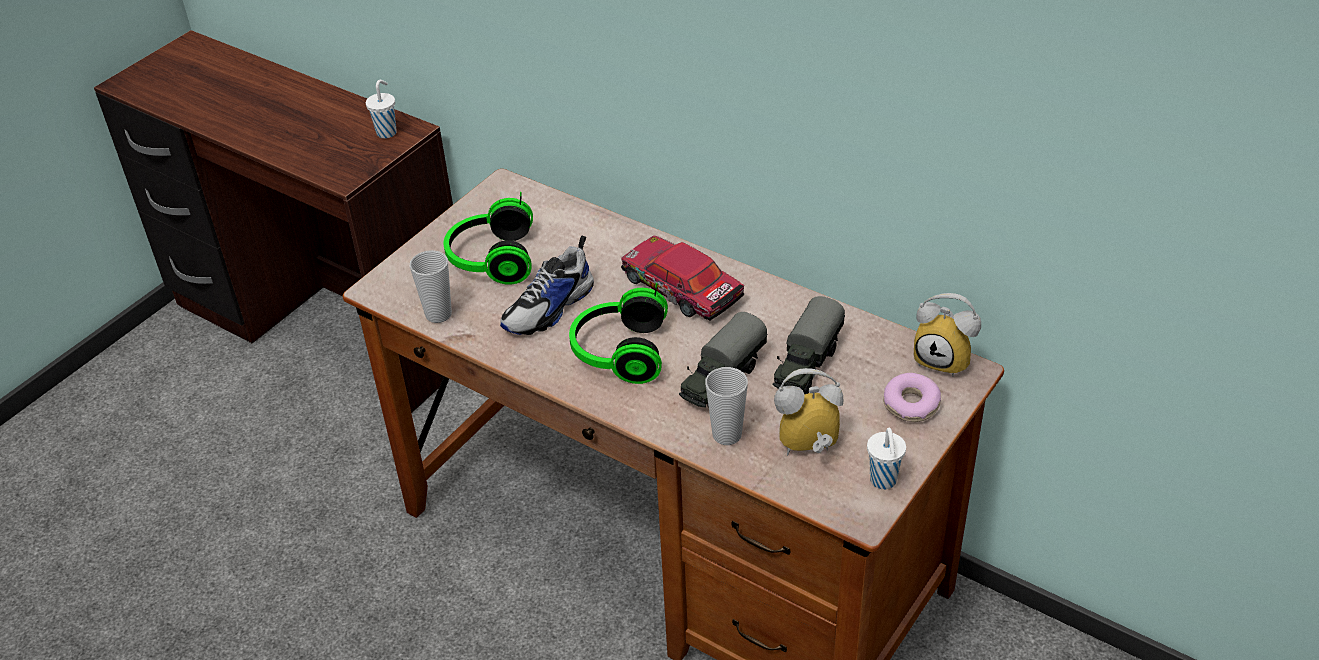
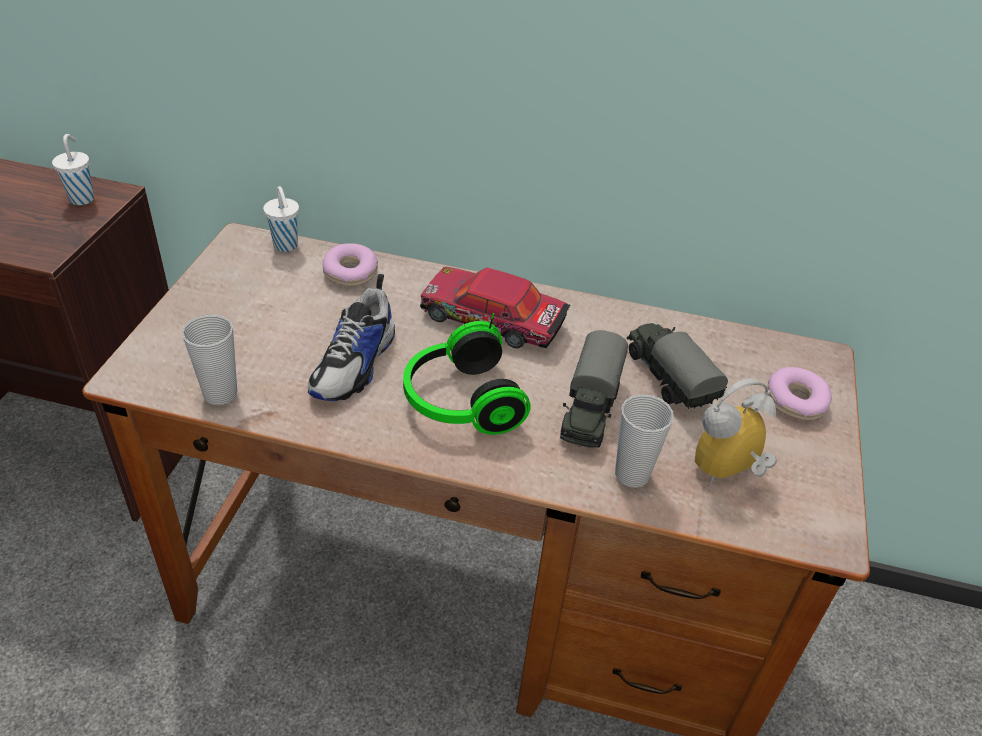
camera: 25 degrees left, 0 degrees up
headphones [444,192,533,285] -> none
toy truck [773,296,845,394] -> toy truck turned 150 degrees clockwise [627,323,728,409]
white cup [867,428,906,489] -> white cup moved to [263,186,299,252]
alarm clock [914,293,981,377] -> none
none -> donut [323,243,378,286]

